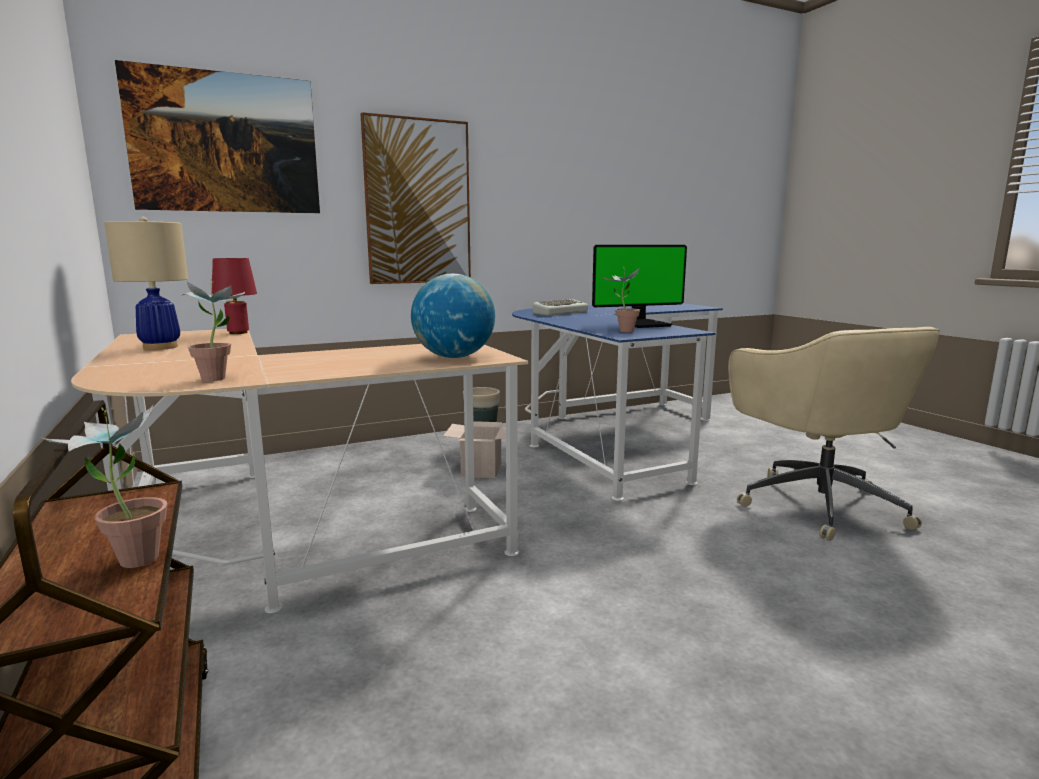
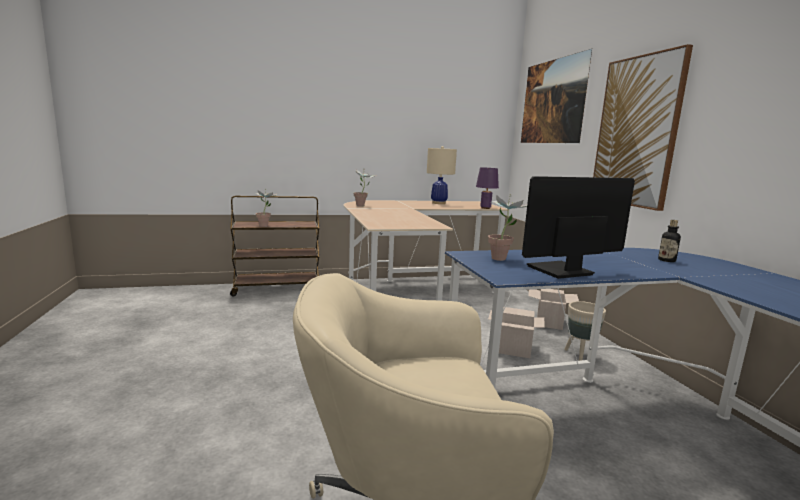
camera: 100 degrees right, 0 degrees up
red table lamp [212,258,257,334] -> purple table lamp [476,168,499,209]
globe [411,274,495,358] -> none
keyboard [533,299,588,316] -> bottle [658,220,681,262]
monitor [592,245,687,328] -> monitor turned 75 degrees clockwise [522,176,635,279]
none -> cardboard box [528,289,579,330]

